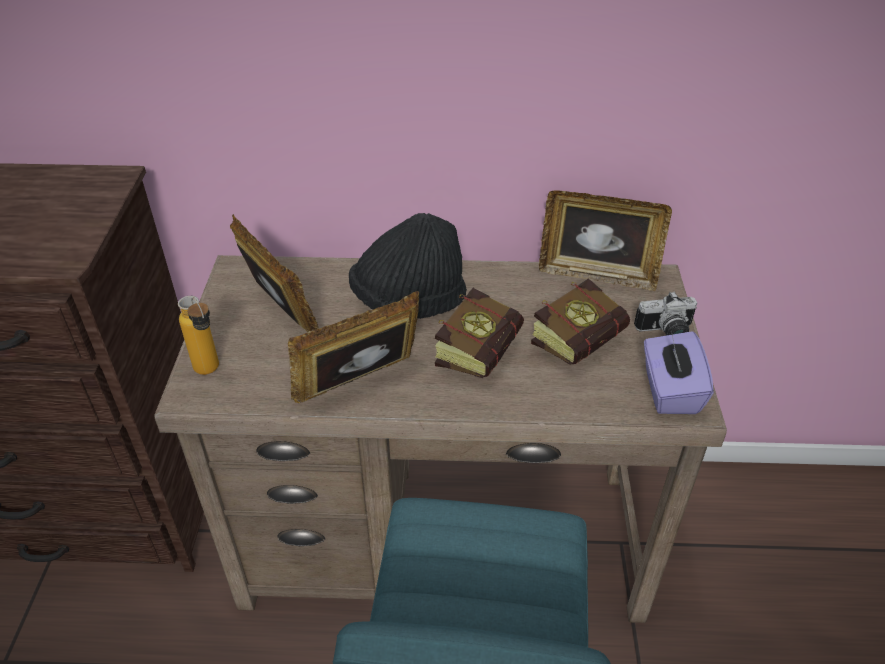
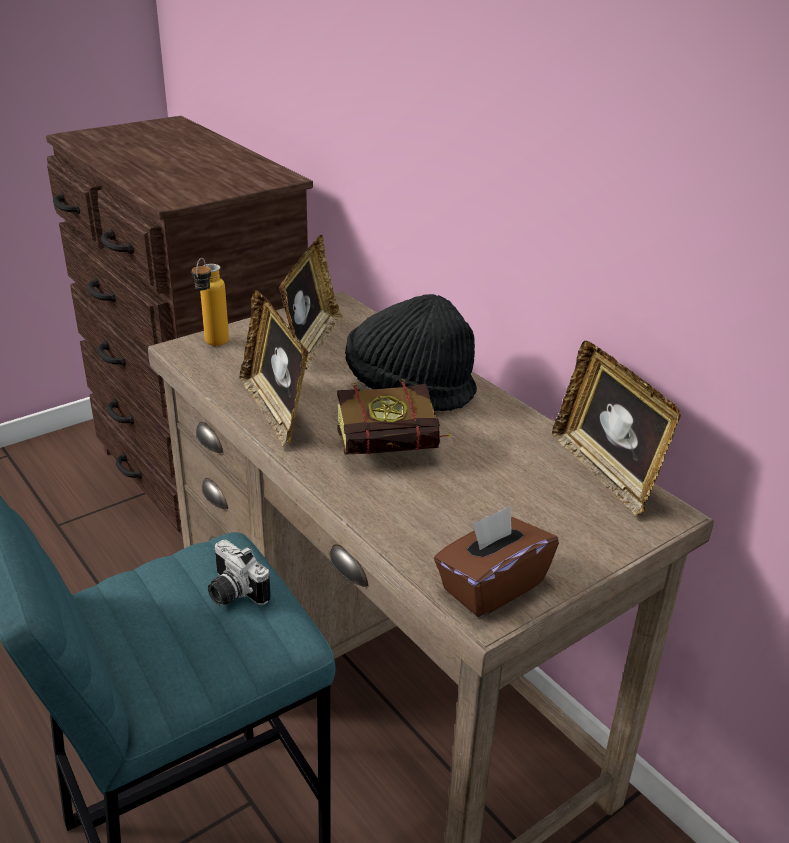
camera: 50 degrees right, 10 degrees down
picture frame [288,291,419,403] -> picture frame turned 135 degrees counterclockwise [239,290,309,447]
book [531,278,630,365] -> none
camera [634,291,697,335] -> camera moved to [208,540,271,605]
purple tissue box [644,331,714,414] -> brown tissue box [434,506,559,617]

